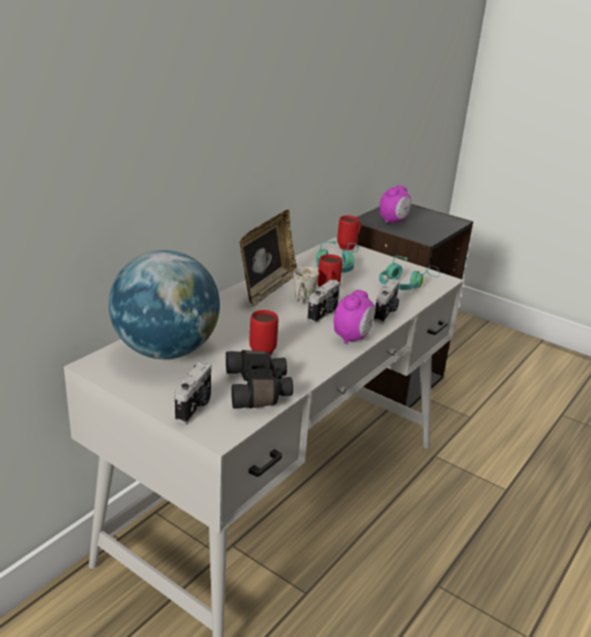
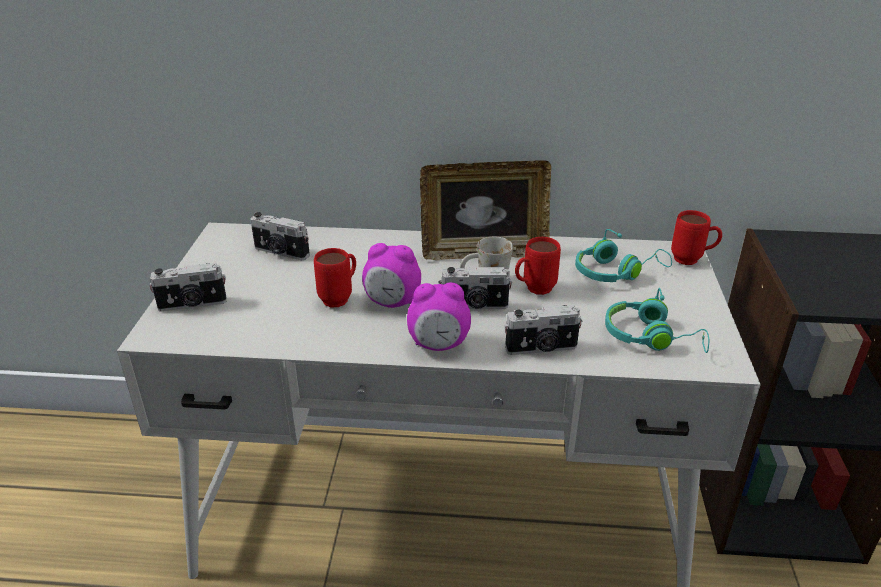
camera: 60 degrees right, 5 degrees up
globe [109,250,220,359] -> camera [250,212,310,260]
black binoculars [226,350,293,409] -> none
alarm clock [380,185,411,223] -> alarm clock moved to [362,243,421,308]

